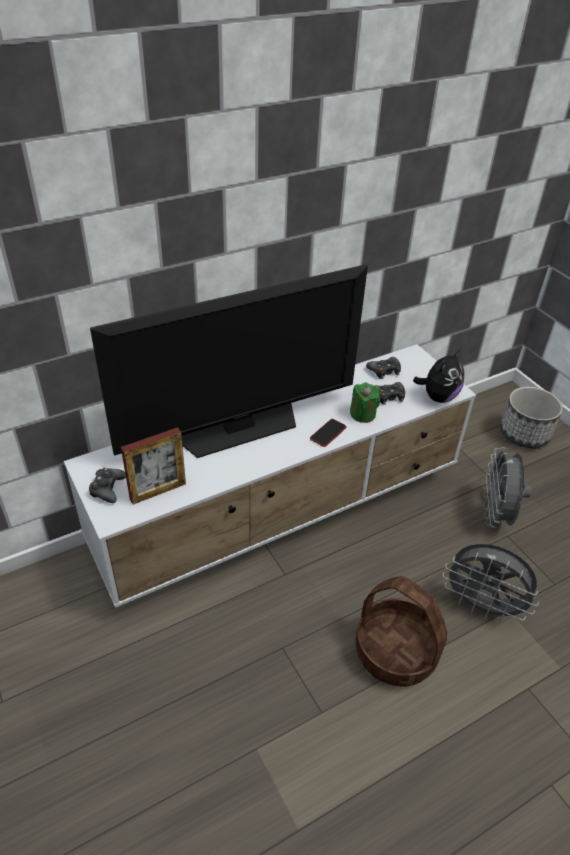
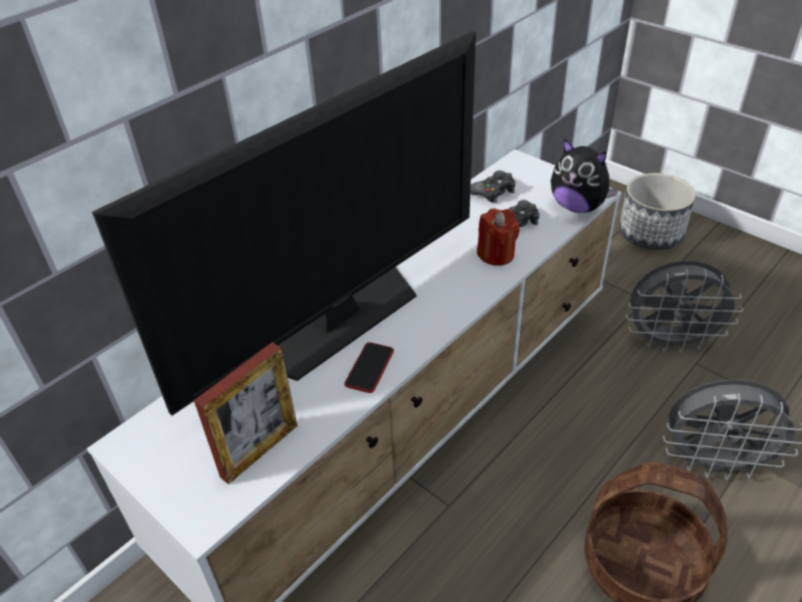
camera: 15 degrees left, 0 degrees up
black game controller [89,468,126,503] -> none
phone [310,419,346,447] -> phone moved to [344,342,394,393]
green candle [350,382,380,423] -> red candle [477,208,520,266]
plush toy [413,350,464,403] -> plush toy turned 105 degrees clockwise [551,139,619,213]
grey fan [483,447,532,528] -> grey fan turned 75 degrees counterclockwise [626,261,743,353]

